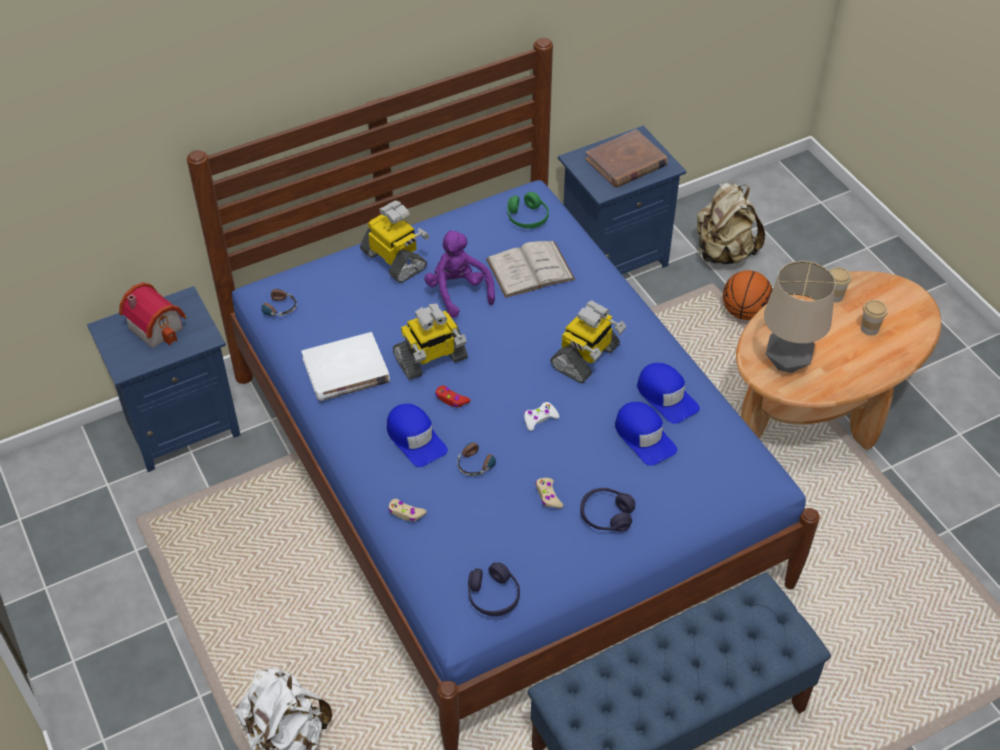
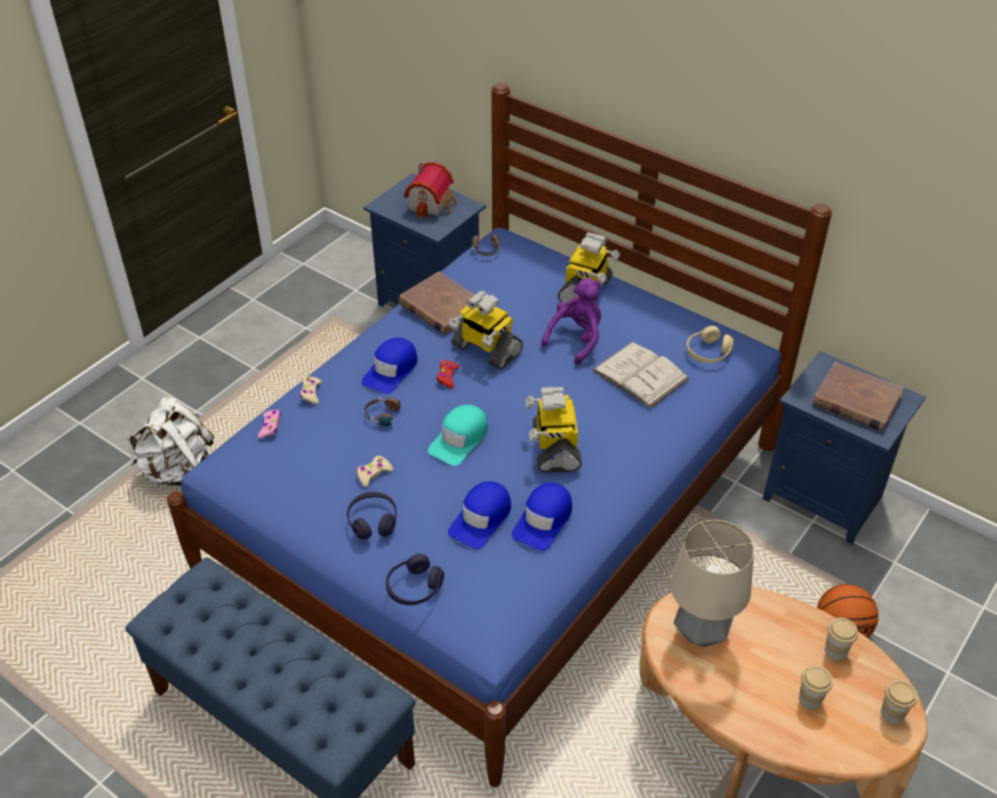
camera: 65 degrees right, 5 degrees down
white book [301,332,390,401] -> brown book [399,272,475,335]
purple headphones [468,562,520,616] -> purple headphones moved to [386,554,444,605]
green headphones [507,192,549,229] -> beige headphones [686,326,734,363]
white game controller [524,402,559,431] -> turquoise cap [428,405,488,466]
toy robot [550,300,626,383] -> toy robot turned 75 degrees clockwise [526,387,582,473]
beige backpack [697,183,765,264] -> none
none -> pink game controller [258,410,281,439]
none -> cup [881,680,917,724]

